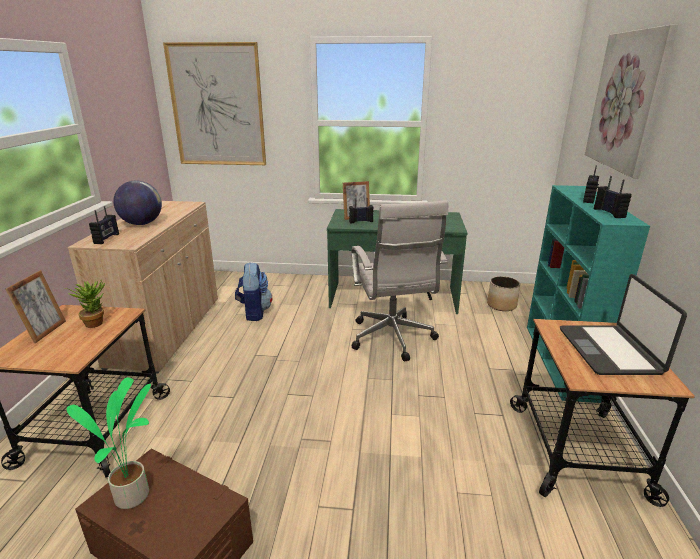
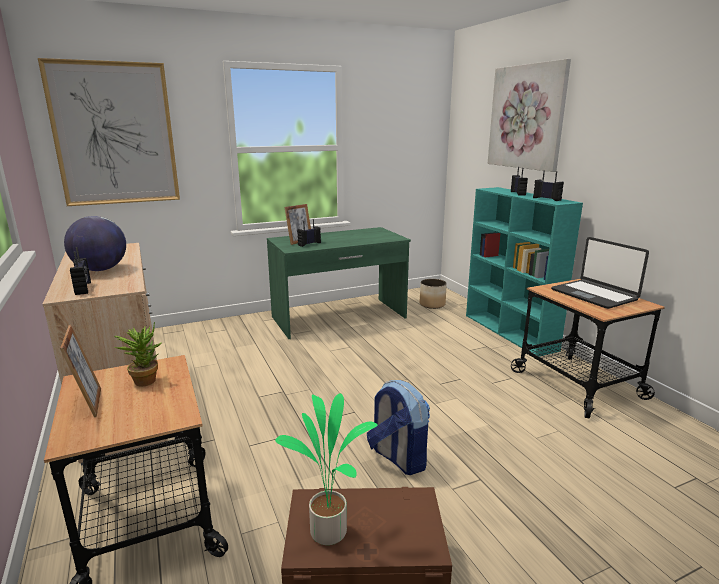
camera: 30 degrees left, 5 degrees down
backpack [235,262,272,321] -> backpack moved to [367,380,430,475]
white office chair [352,200,449,362] -> none

